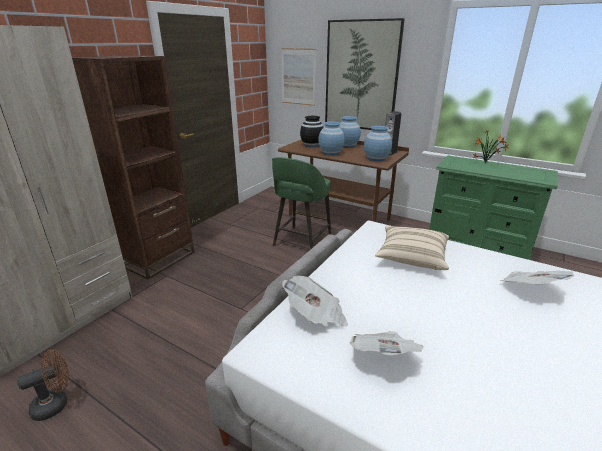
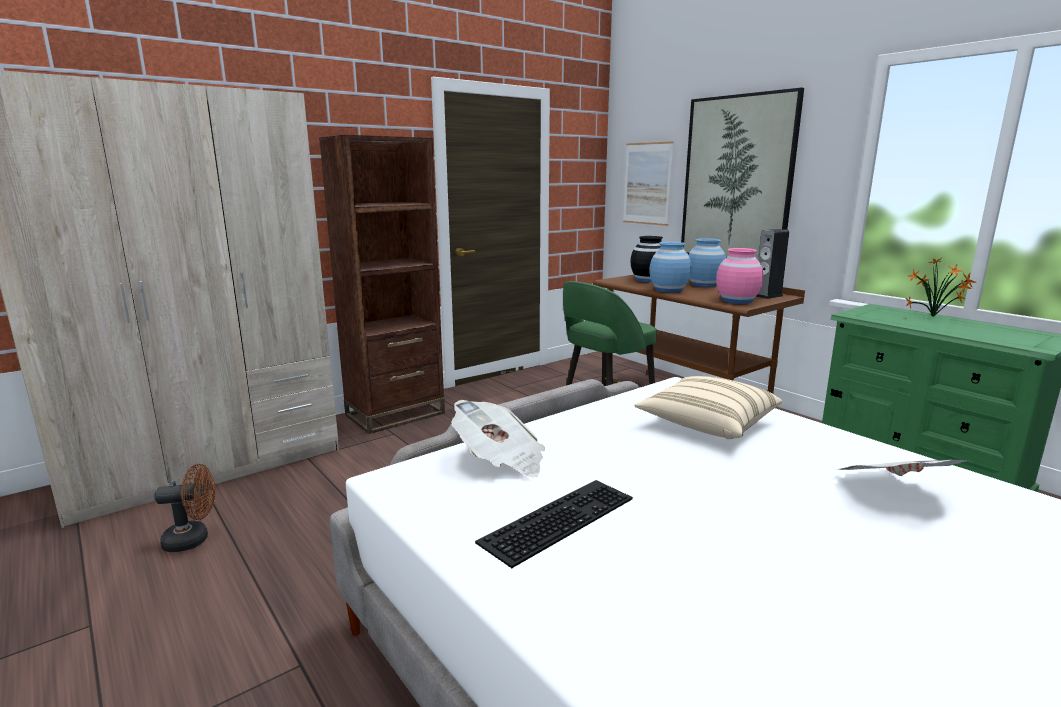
camera: 20 degrees right, 10 degrees down
newspaper [350,331,424,355] -> keyboard [475,480,633,568]
blue vase [364,126,392,161] -> pink vase [716,248,763,304]

